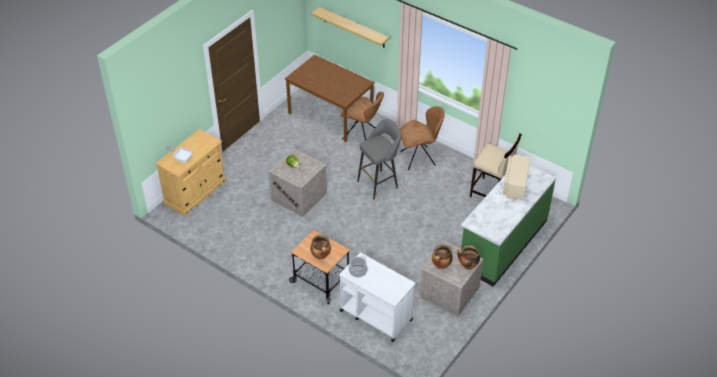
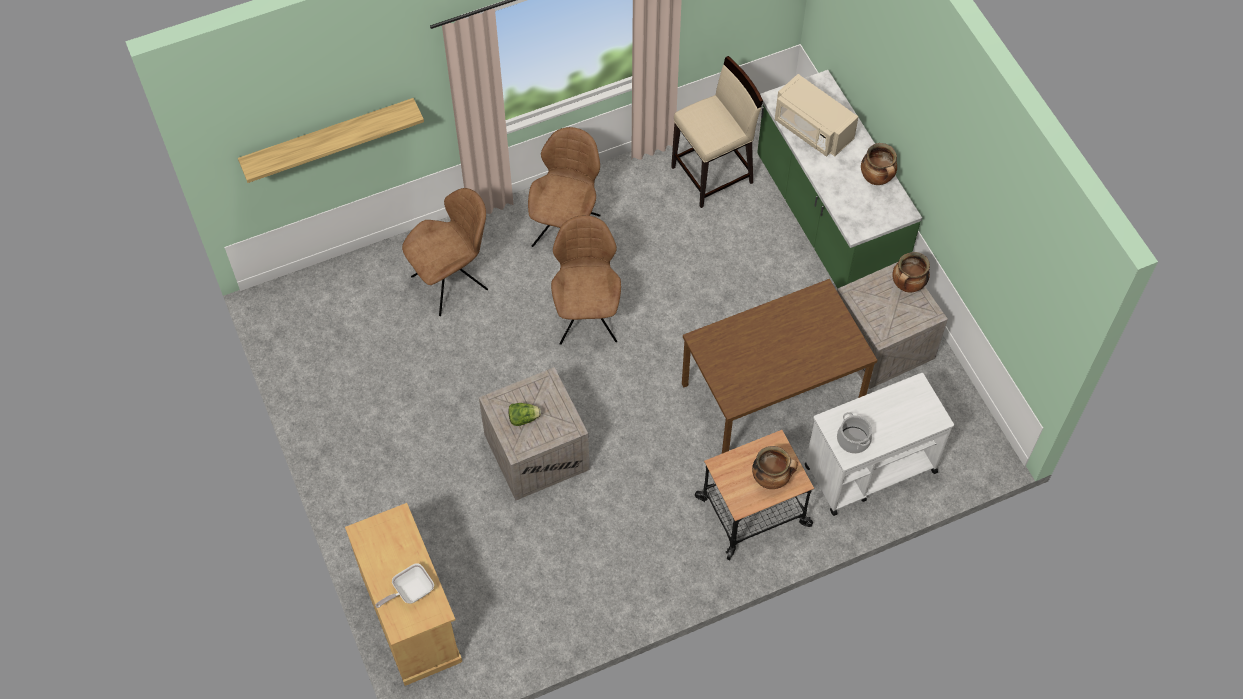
camera: 60 degrees left, 15 degrees up
brown dining table [285,54,375,142] -> brown dining table moved to [682,279,877,453]
grey stool [357,119,402,199] -> brown chair [551,215,621,345]
cooking pot [432,245,453,269] -> cooking pot moved to [861,143,897,185]

